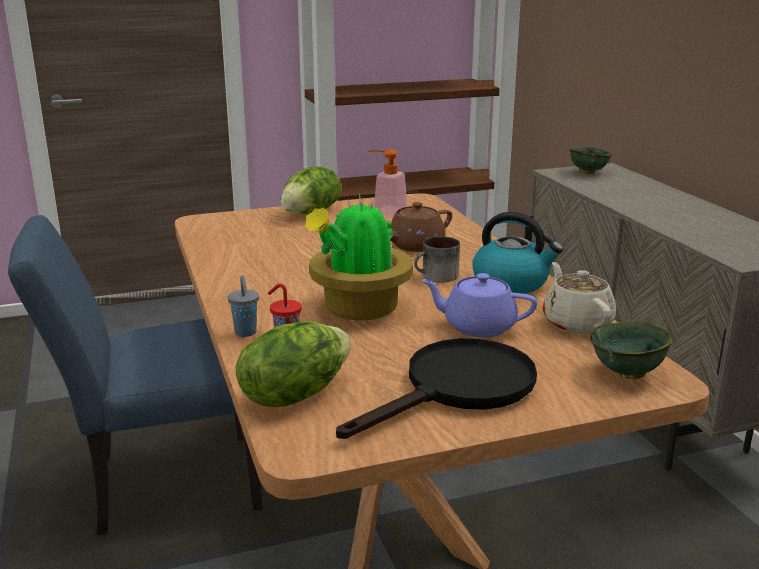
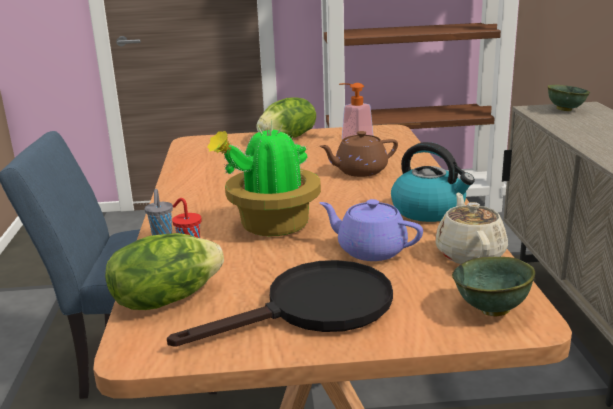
camera: 15 degrees right, 0 degrees up
mug [414,236,460,282] -> none

